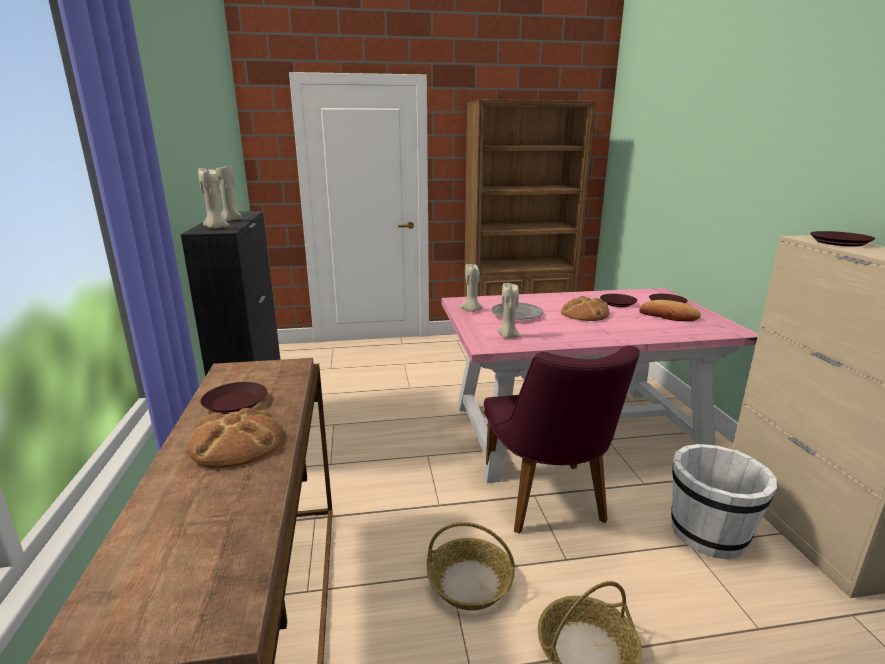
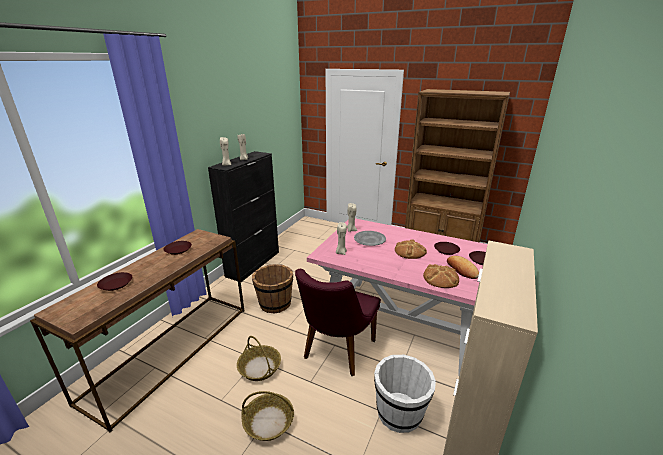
camera: 35 degrees right, 5 degrees up
bread [189,408,282,468] -> bread moved to [423,264,459,288]
brown plate [810,231,875,247] -> brown plate moved to [97,272,132,291]
none -> brown bucket [252,264,293,314]

